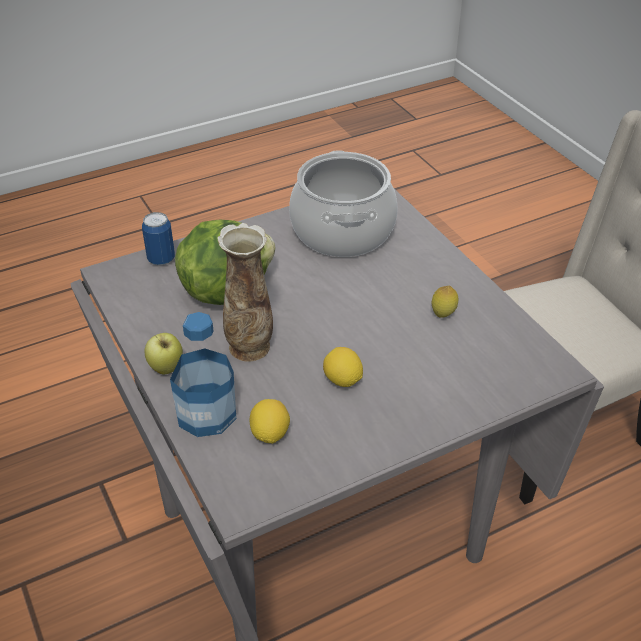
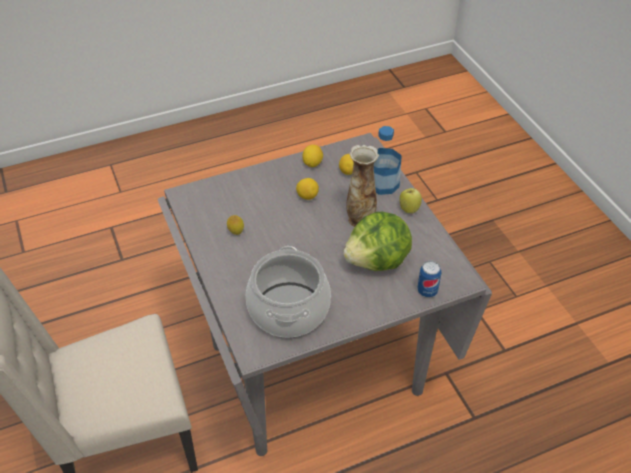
camera: 175 degrees left, 5 degrees up
none -> lemon [302,145,323,167]

